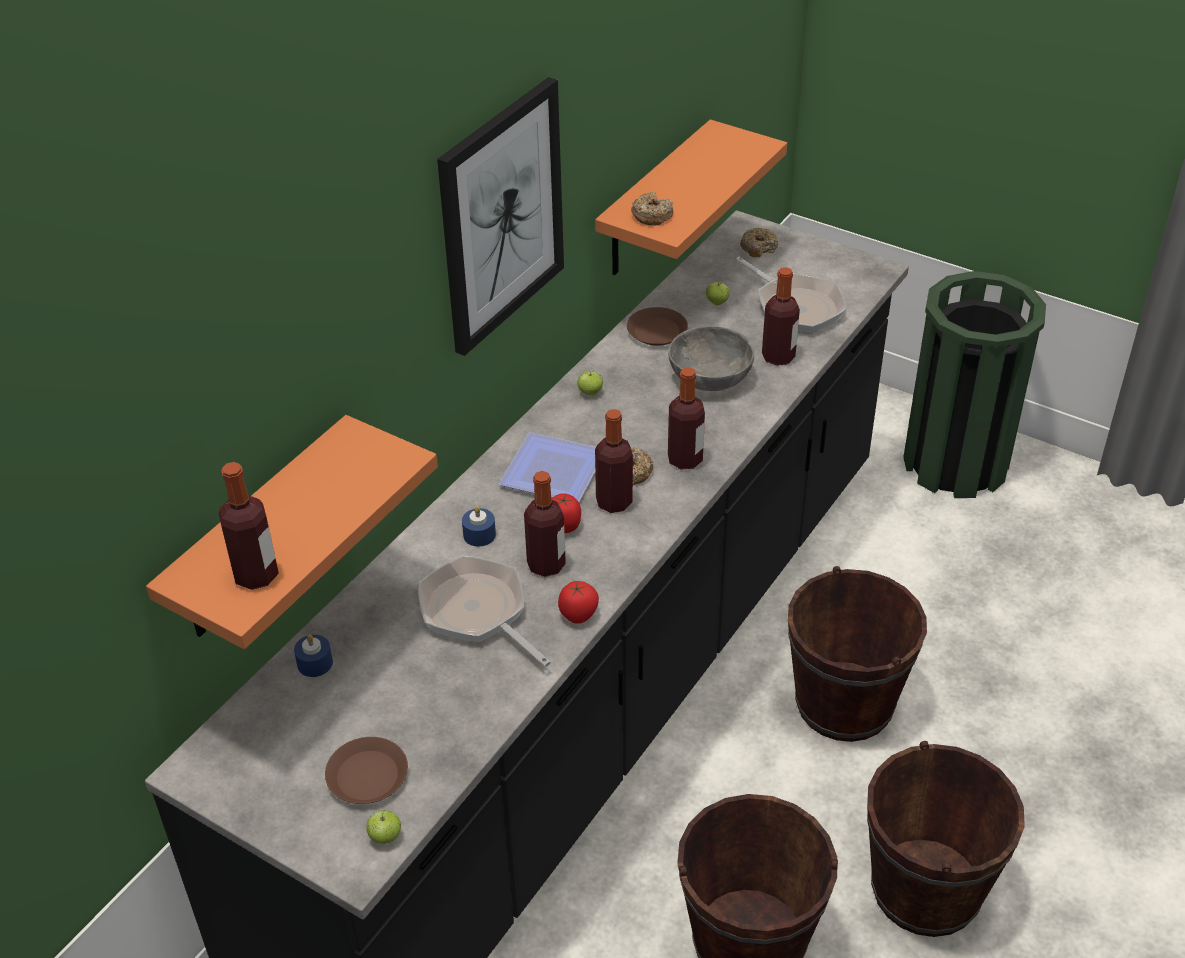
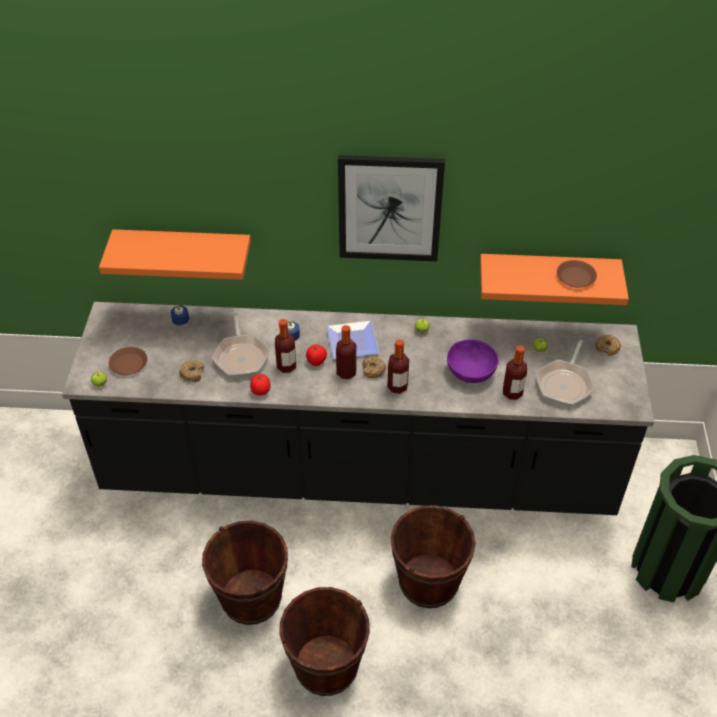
camera: 60 degrees right, 5 degrees up
bottle [219,462,279,590] -> none
frying pan [418,555,551,667] -> frying pan turned 150 degrees clockwise [212,312,270,378]
brown plate [627,307,688,346] -> brown plate moved to [557,260,597,288]
donut [631,192,673,226] -> donut moved to [179,360,205,382]
grey bowl [668,326,754,391] -> purple bowl [447,339,499,383]

